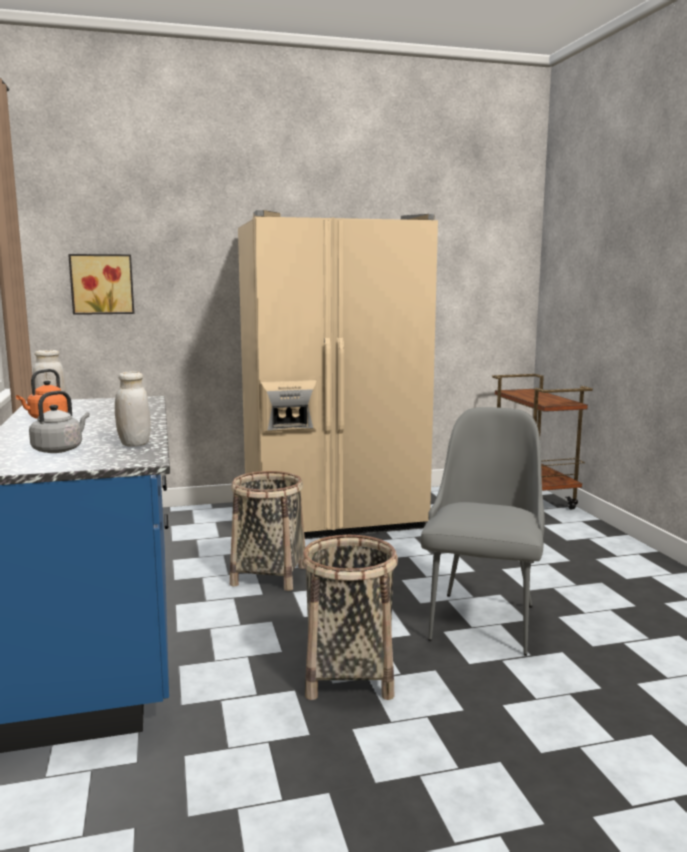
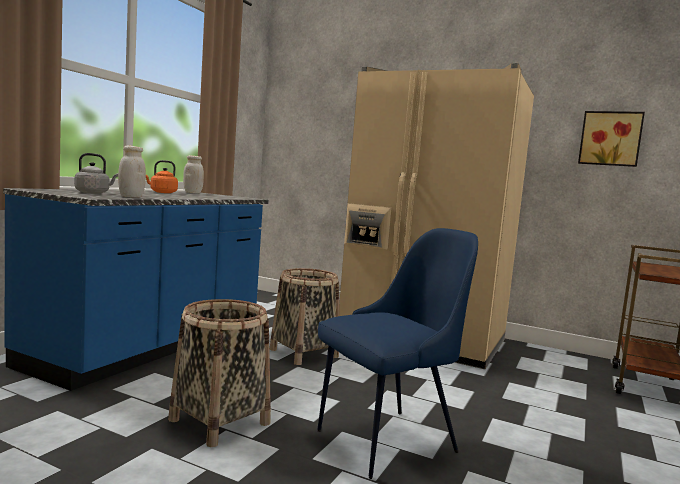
camera: 40 degrees right, 5 degrees down
picture [68,254,134,315] -> picture moved to [578,111,645,167]
grey chair [421,407,545,656] -> blue chair [317,228,478,479]

